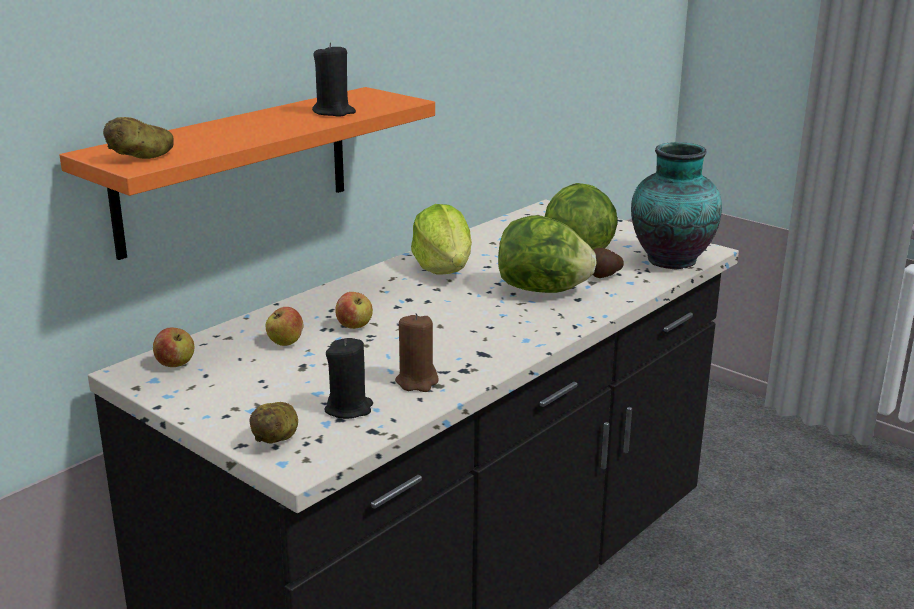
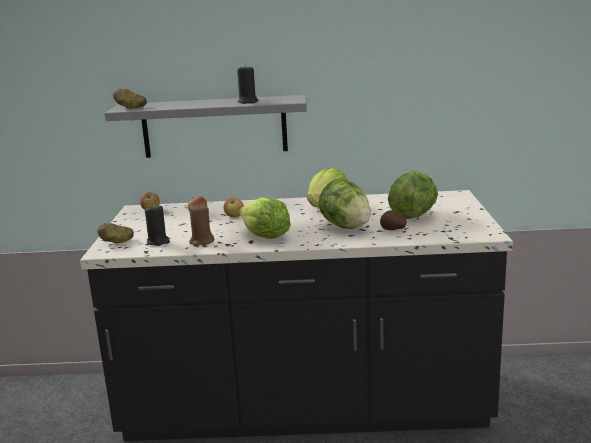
camera: 50 degrees right, 5 degrees down
orange shelf [60,87,435,260] -> grey shelf [105,95,307,158]
vase [631,142,722,270] -> none
none -> lettuce [239,197,291,239]

